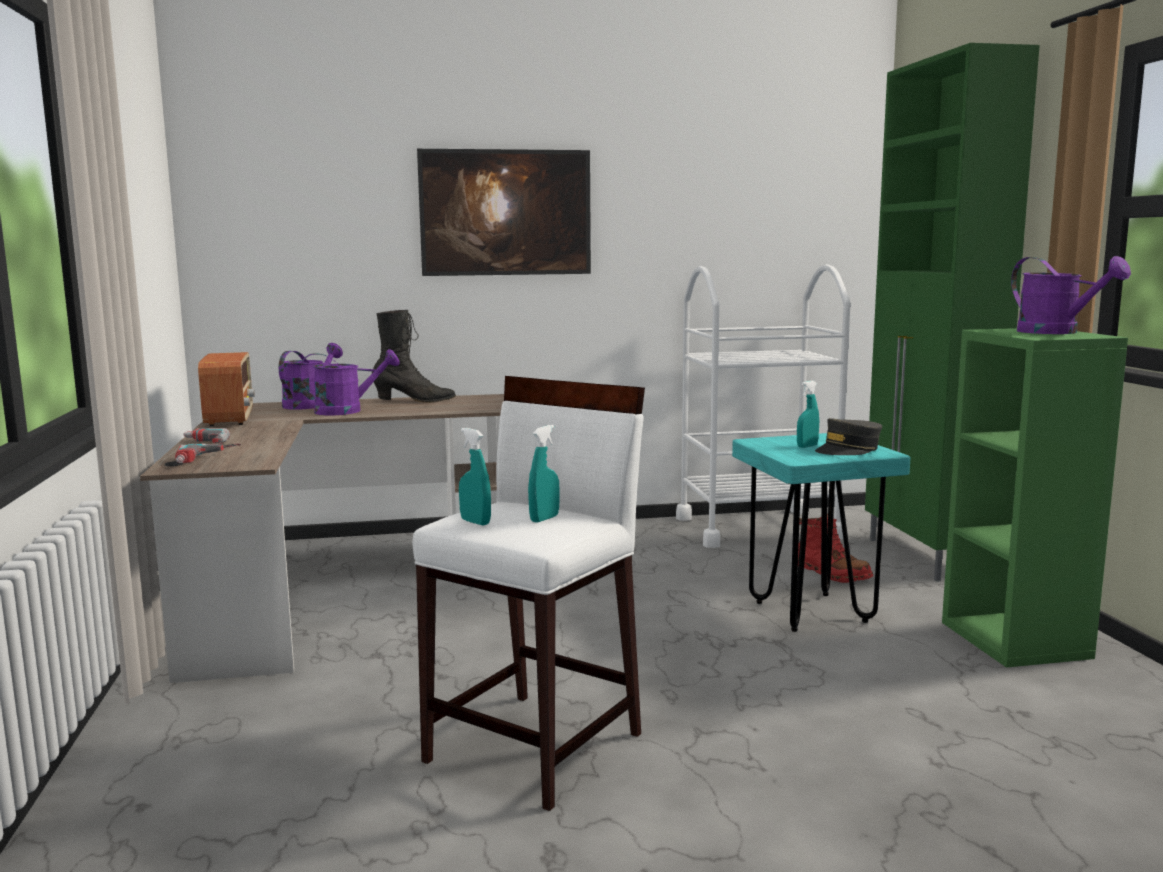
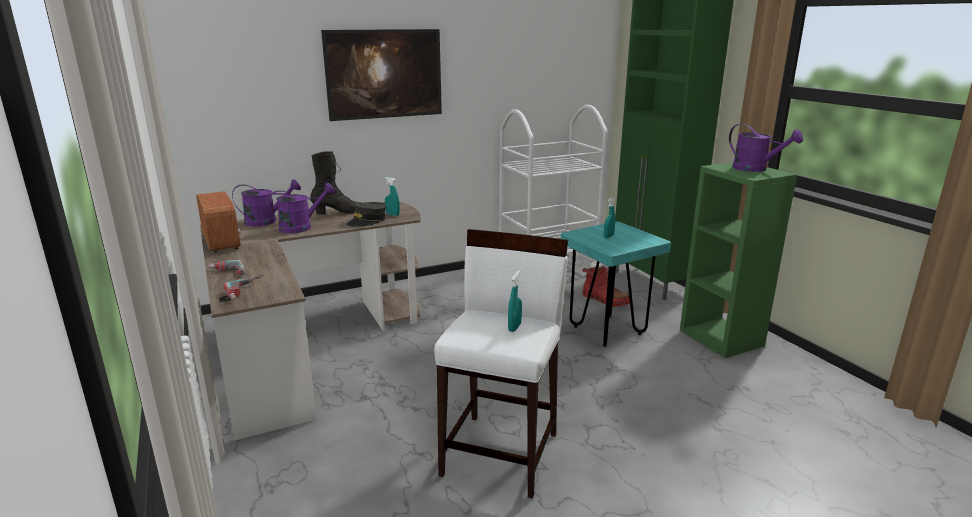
camera: 15 degrees left, 10 degrees up
purple watering can [279,343,343,410] -> purple watering can turned 60 degrees clockwise [232,179,301,227]
turquoise spray bottle [459,428,491,526] -> turquoise spray bottle moved to [385,177,400,216]
grey cap [815,418,882,455] -> grey cap moved to [347,202,386,227]

